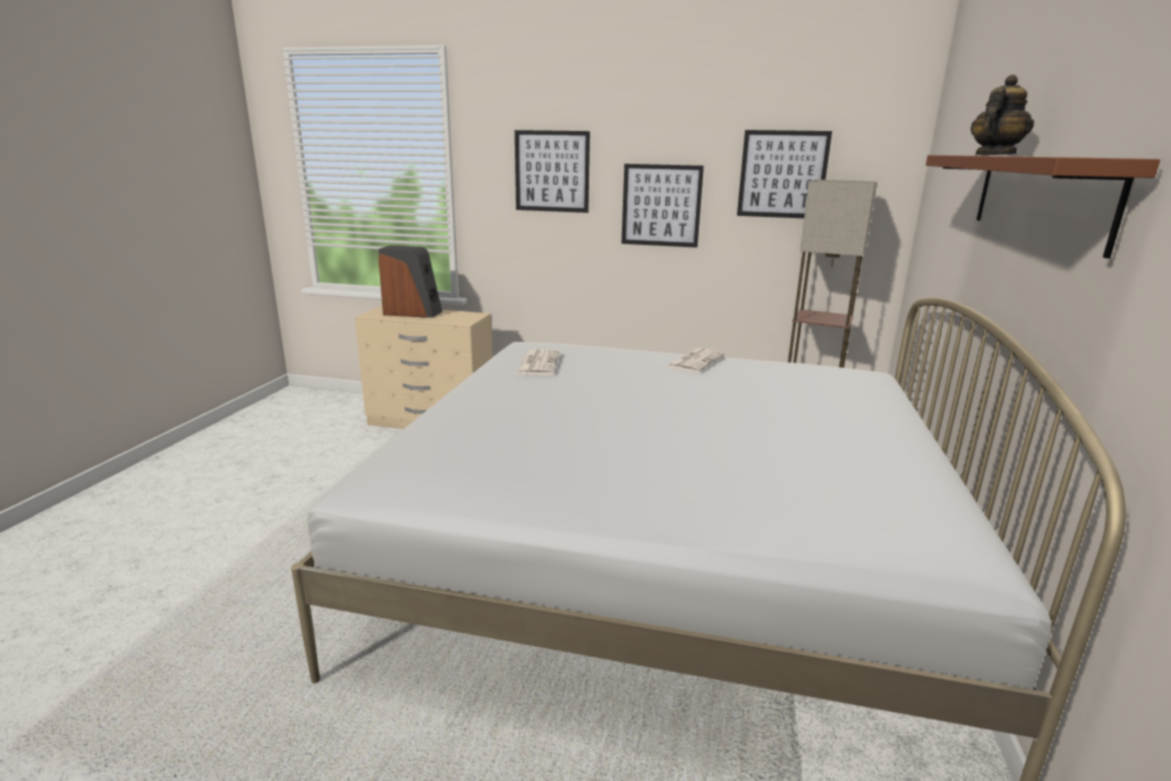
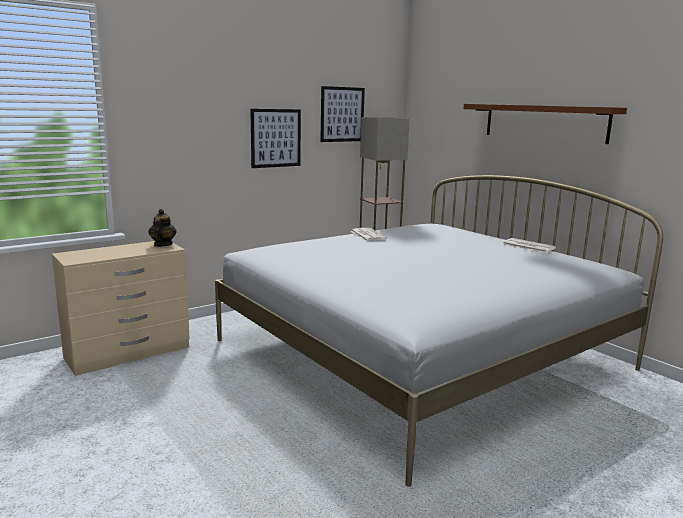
camera: 50 degrees left, 5 degrees down
speaker [378,245,443,318] -> none
picture [515,130,590,213] -> none
newspaper [516,349,560,375] -> newspaper moved to [503,238,556,253]
teapot [971,75,1034,155] -> teapot moved to [148,209,177,247]

